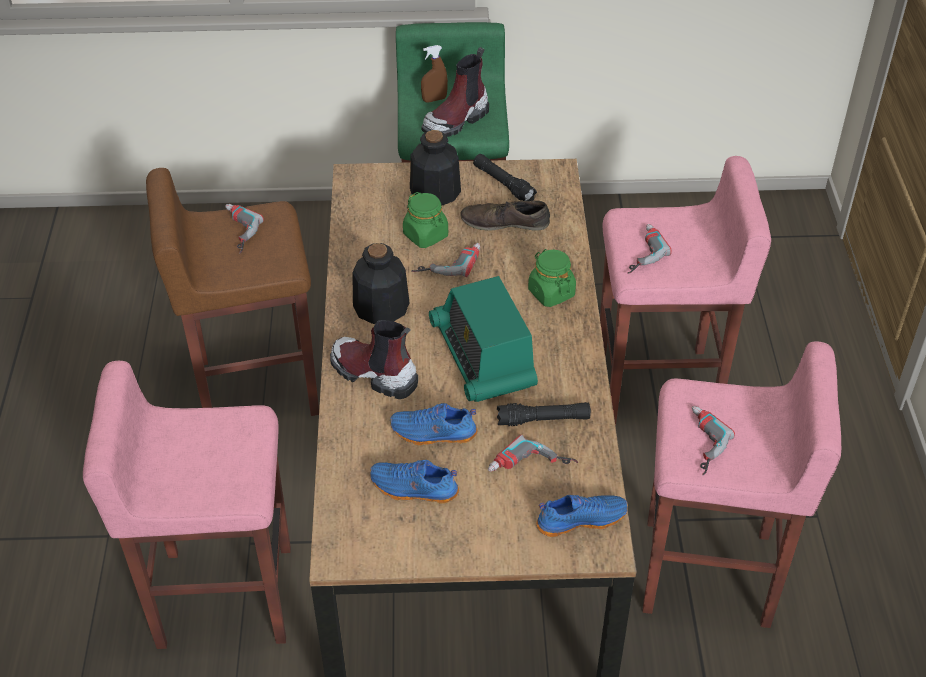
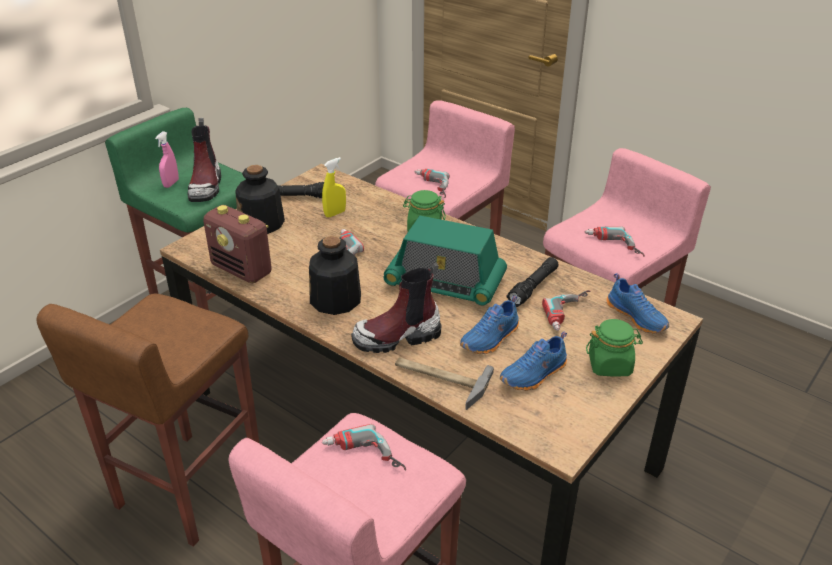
camera: 50 degrees left, 10 degrees down
power drill [225,204,264,253] -> power drill moved to [322,424,406,470]
green jar [403,192,448,248] -> green jar moved to [586,319,643,377]
brown spray bottle [421,45,448,103] -> pink spray bottle [155,131,179,188]
brown shoe [460,201,550,231] -> yellow spray bottle [322,157,346,217]
blue shoe [536,495,628,537] -> blue shoe turned 120 degrees clockwise [606,273,669,334]
none -> radio [203,205,271,283]
none -> hammer [395,358,494,410]

